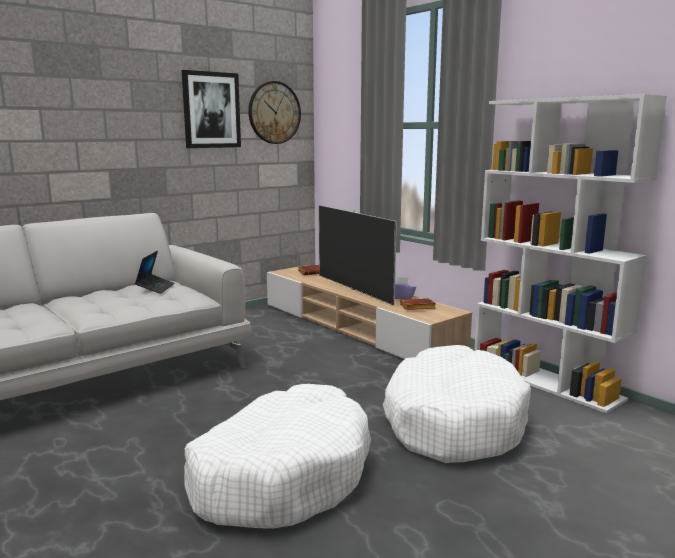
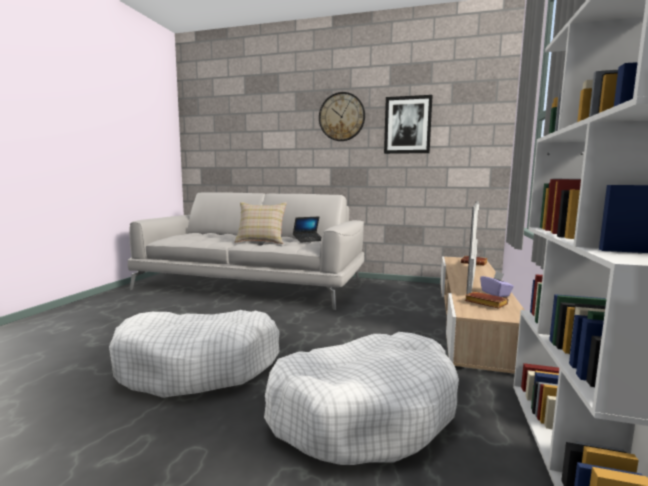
camera: 55 degrees right, 5 degrees down
wall clock [248,81,301,144] -> wall clock moved to [319,92,365,141]
none -> beige pillow [235,202,287,244]

